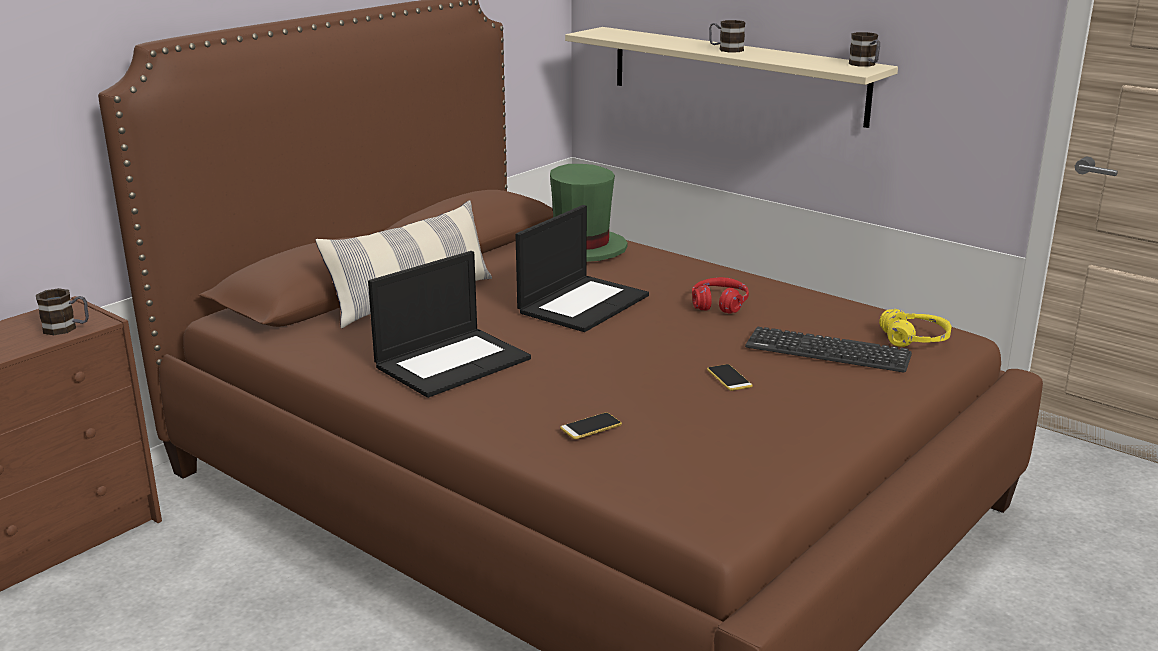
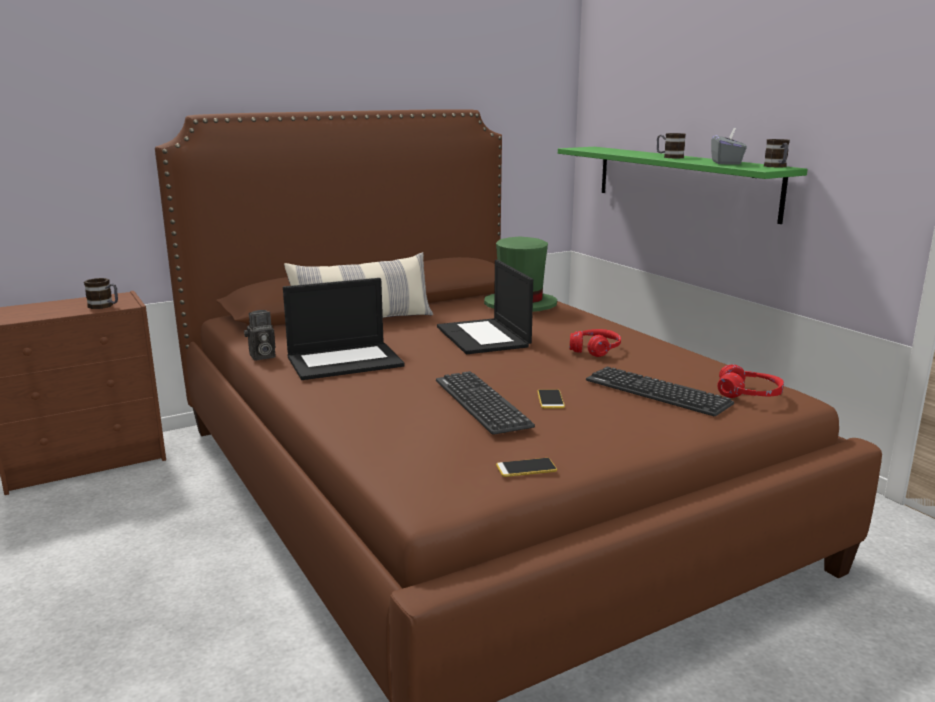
camera: 20 degrees right, 5 degrees down
laptop [516,205,649,332] -> laptop turned 105 degrees clockwise [437,260,533,354]
phone [560,413,622,439] -> phone moved to [496,458,557,477]
beige shelf [565,27,898,128] -> green shelf [558,147,808,224]
yellow headphones [879,309,951,347] -> red headphones [717,364,784,398]
none -> camera [244,310,275,361]
none -> keyboard [436,371,535,434]
none -> grey tissue box [711,128,747,165]

